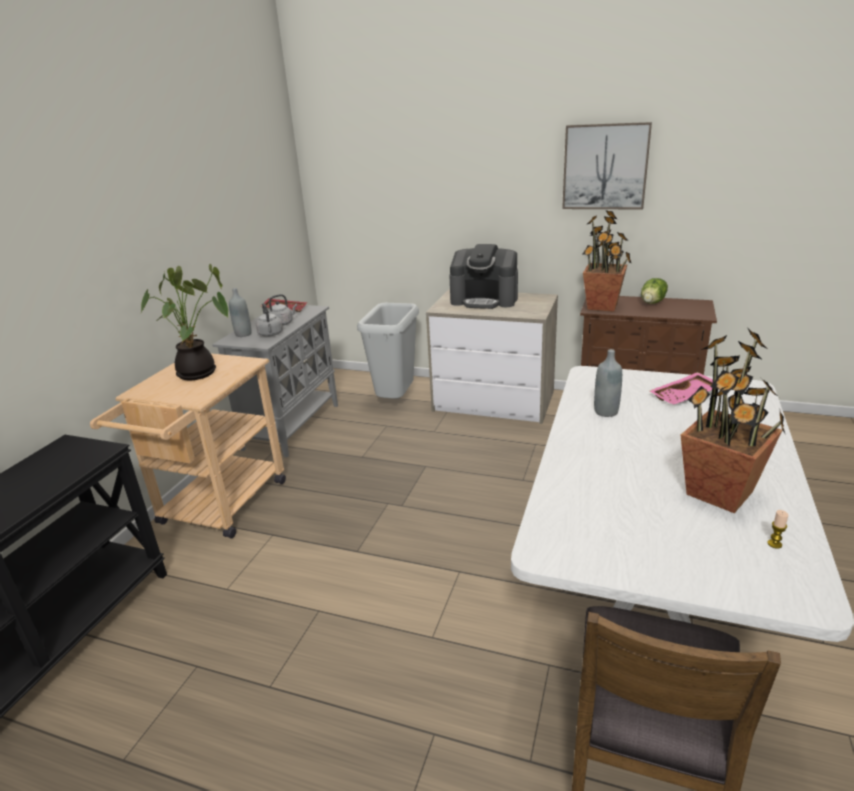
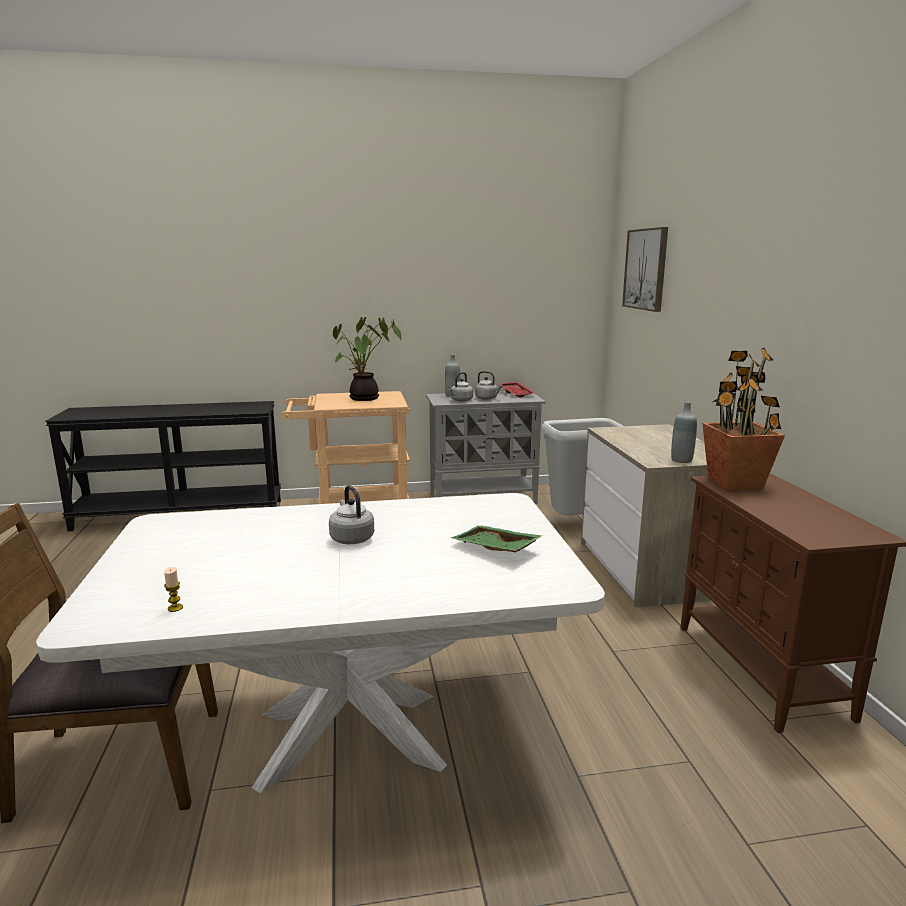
camera: 60 degrees right, 10 degrees down
coffee machine [449,244,518,309] -> none
picture [562,122,652,210] -> picture moved to [622,227,668,312]
grey bottle [594,349,622,417] -> grey bottle moved to [671,402,697,463]
lettuce [641,278,668,304] -> none
pink tray [650,372,713,405] -> green tray [451,525,542,552]
potted plant [681,329,785,513] -> none
none -> grey kettle [329,485,374,544]

